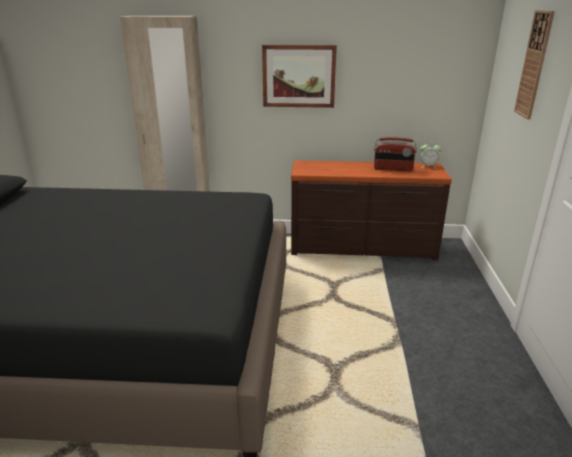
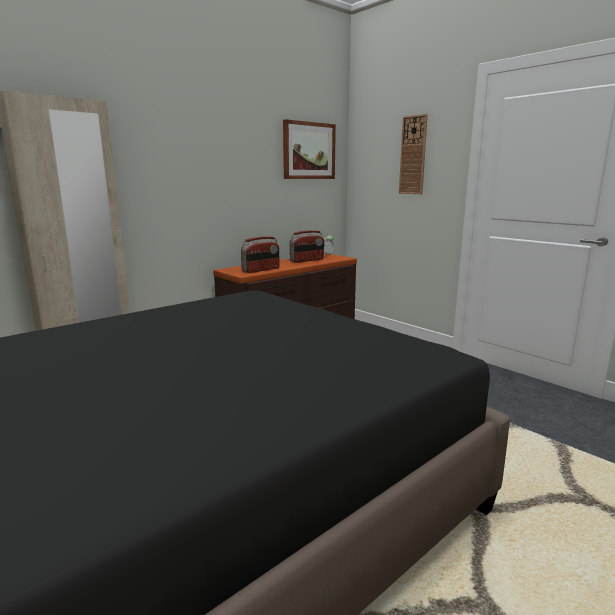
camera: 45 degrees left, 10 degrees down
picture [262,45,337,108] -> picture moved to [283,119,336,179]
none -> radio [241,236,280,273]

